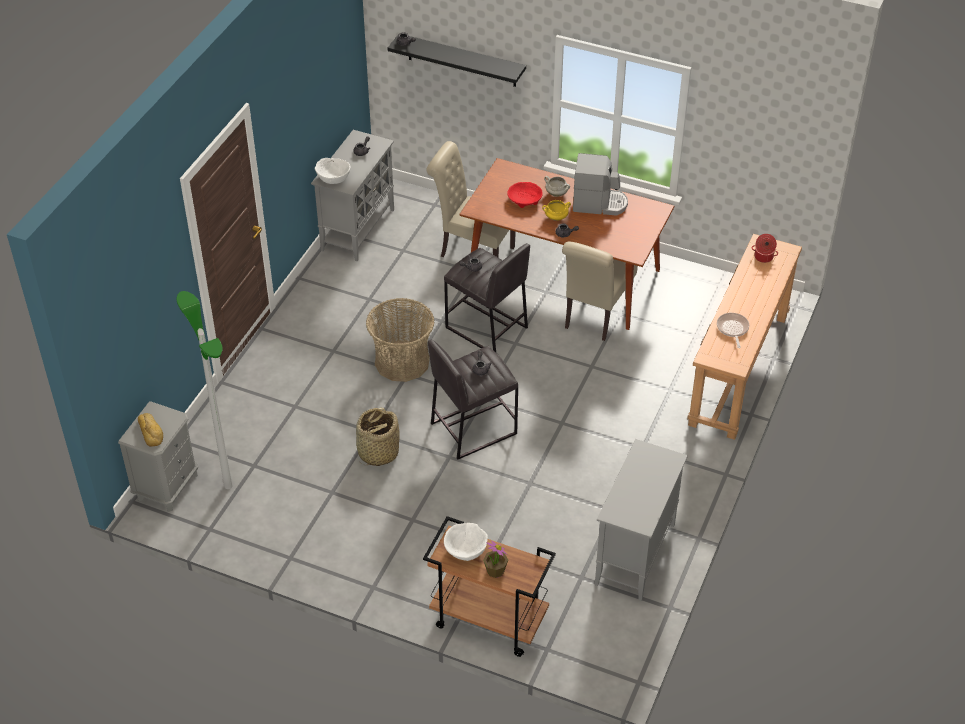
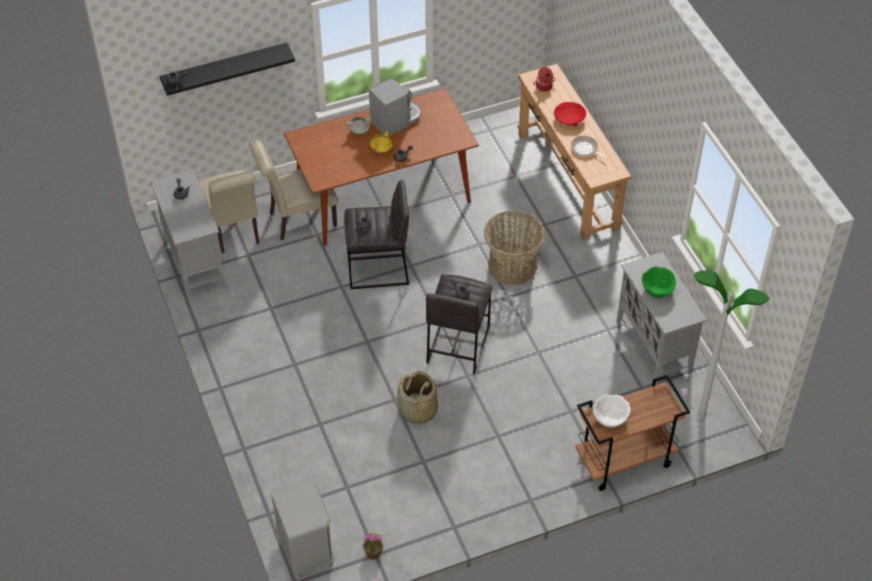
camera: 45 degrees left, 5 degrees up
bread [138,413,163,447] -> none
floor lamp [177,291,233,489] -> floor lamp moved to [694,270,769,419]
white bowl [315,158,351,184] -> none
basket [366,298,434,382] -> basket moved to [484,210,545,285]
potted plant [483,541,508,578] -> potted plant moved to [362,533,384,560]
red bowl [507,182,543,208] -> red bowl moved to [554,102,586,126]
beige chair [562,242,638,341] -> beige chair moved to [198,170,260,253]
none -> green bowl [642,266,676,298]

